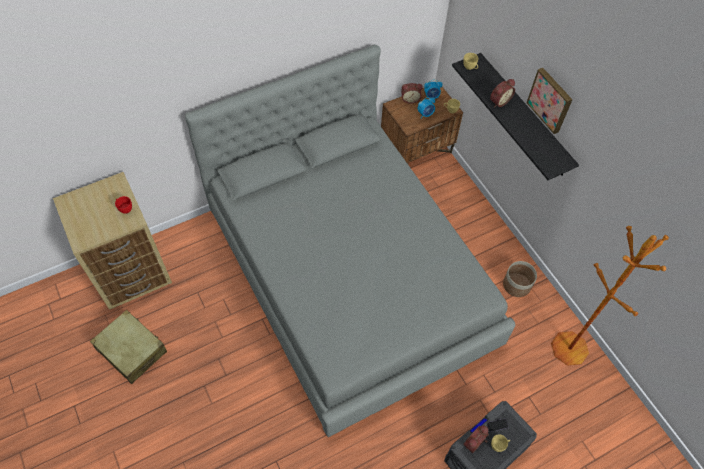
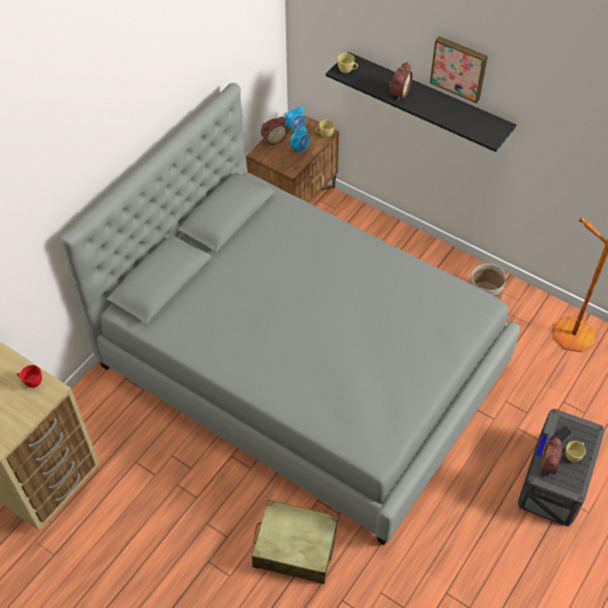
camera: 25 degrees left, 5 degrees down
beige suitcase [90,310,167,384] -> beige suitcase moved to [252,500,338,584]

